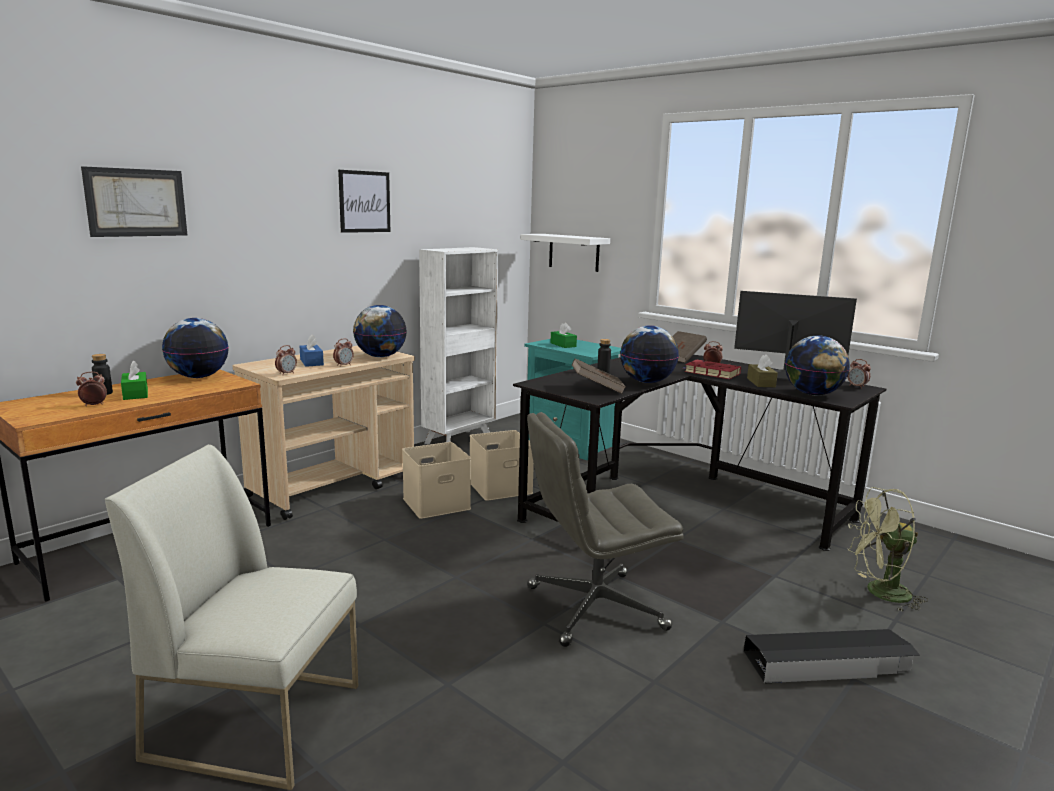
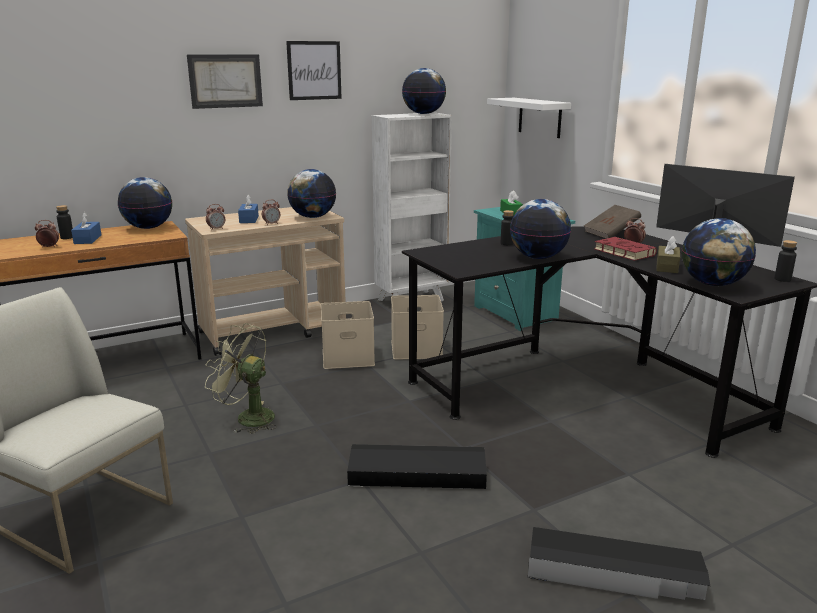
camera: 20 degrees right, 5 degrees up
picture [81,166,187,237] -> picture moved to [187,54,263,109]
green tissue box [121,360,148,400] -> blue tissue box [71,212,101,244]
grey office chair [527,412,683,647] -> black storage box [347,444,487,489]
brown book [572,358,626,394] -> none
alarm clock [847,359,871,389] -> black bottle [774,240,797,282]
green fan [848,487,928,611] -> green fan moved to [205,323,277,434]
none -> globe [402,68,446,114]

